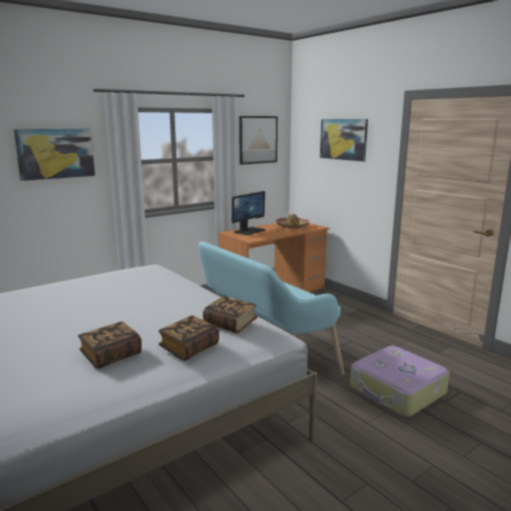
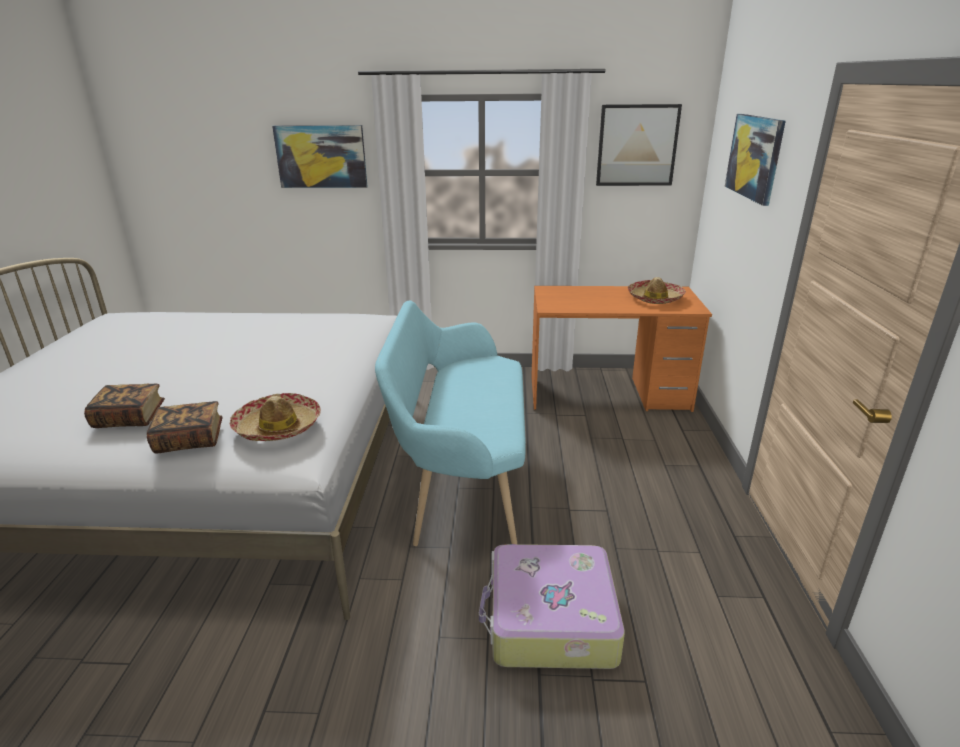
camera: 40 degrees right, 10 degrees up
book [203,296,257,333] -> hat [230,393,321,441]
monitor [232,191,265,235] -> none

